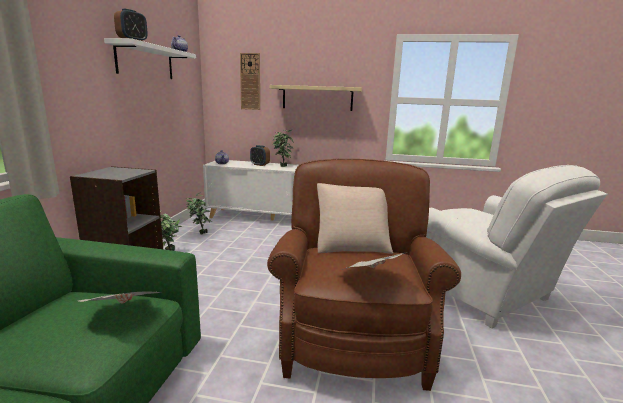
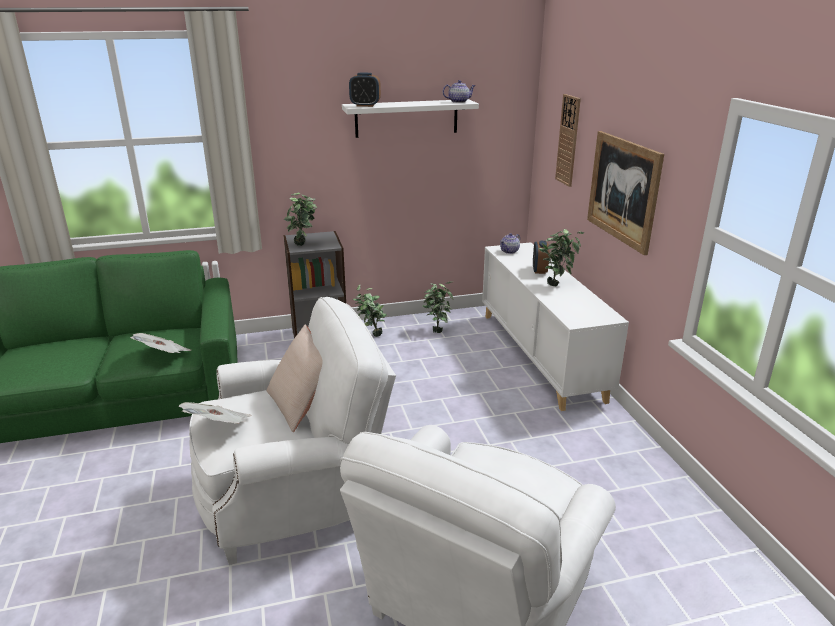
camera: 65 degrees right, 10 degrees up
brown armchair [267,159,461,391] -> white armchair [189,297,396,565]
beige shelf [270,85,362,111] -> picture [587,131,664,255]
none -> potted plant [284,193,317,246]

